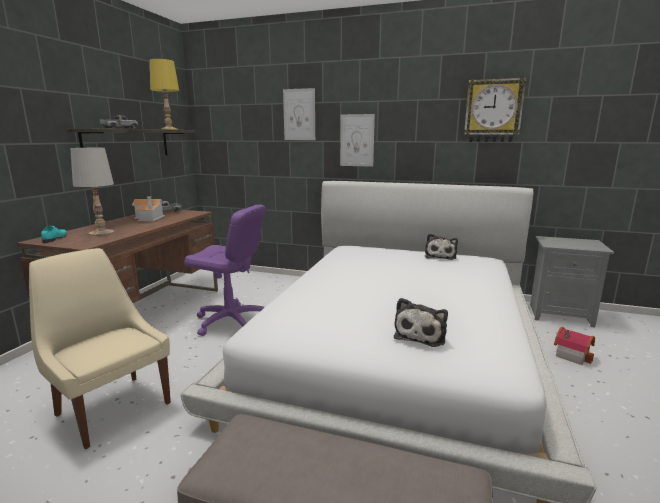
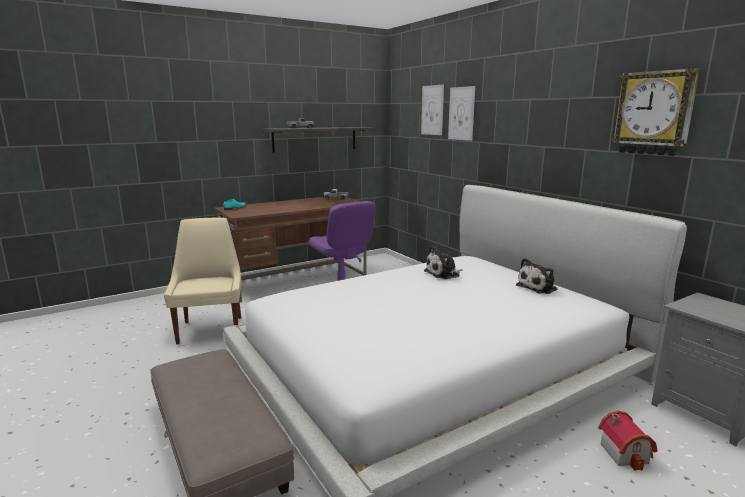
camera: 40 degrees right, 0 degrees up
white table lamp [70,148,114,236] -> none
toy house [132,197,165,221] -> none
yellow table lamp [150,59,179,130] -> none
picture [340,114,375,167] -> picture moved to [421,85,444,135]
plush toy [394,298,448,347] -> plush toy moved to [424,246,463,279]

